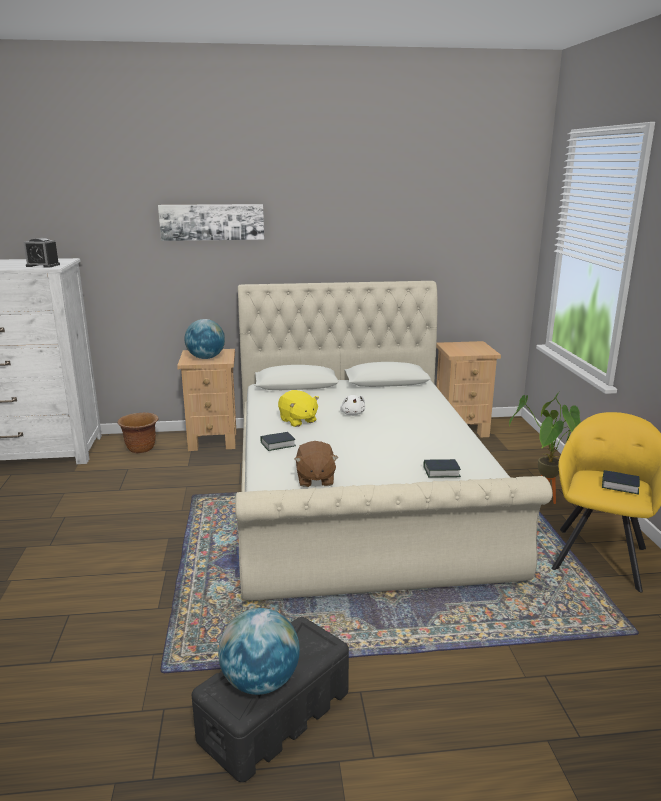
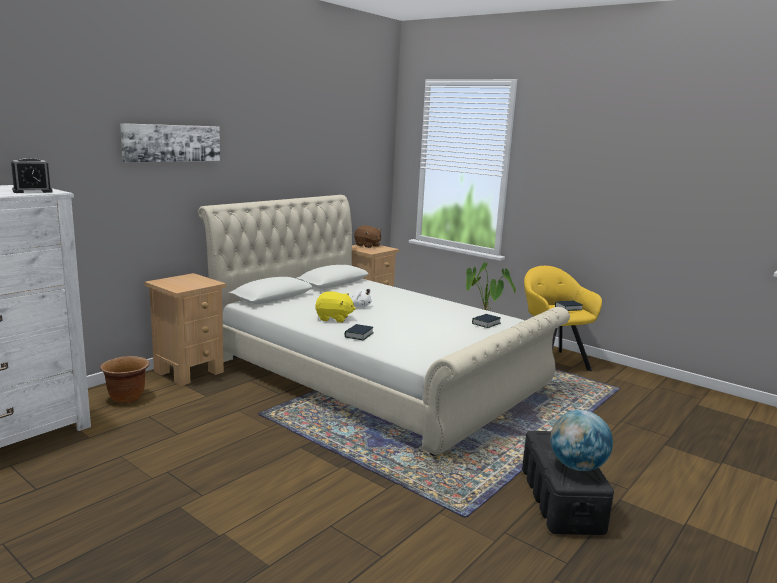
camera: 45 degrees left, 5 degrees down
globe [184,319,225,359] -> none
brown plush toy [295,441,338,487] -> brown plush toy moved to [354,225,382,248]

